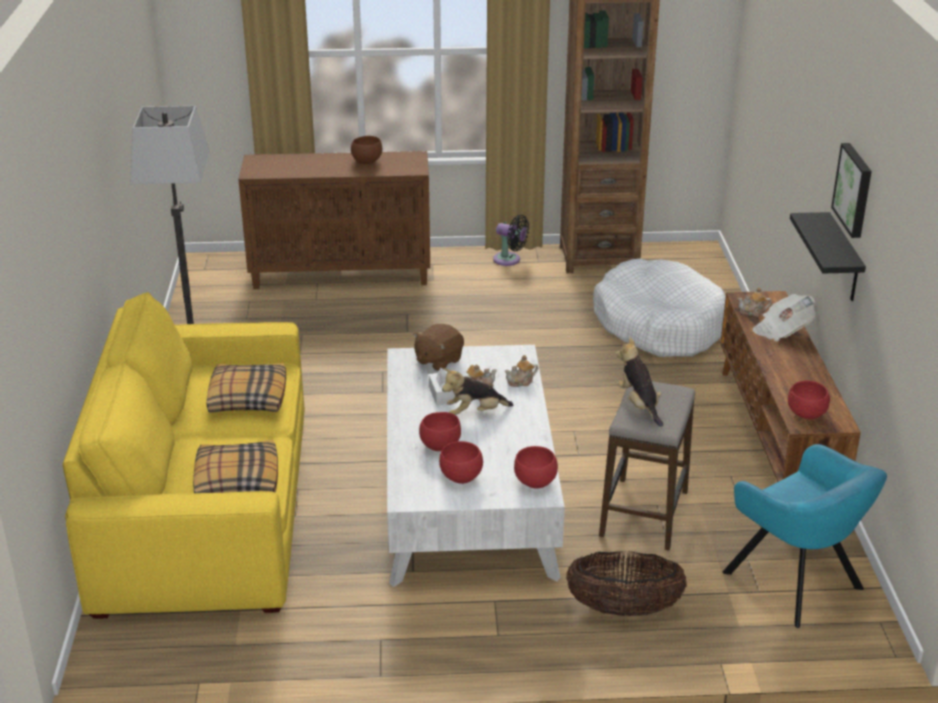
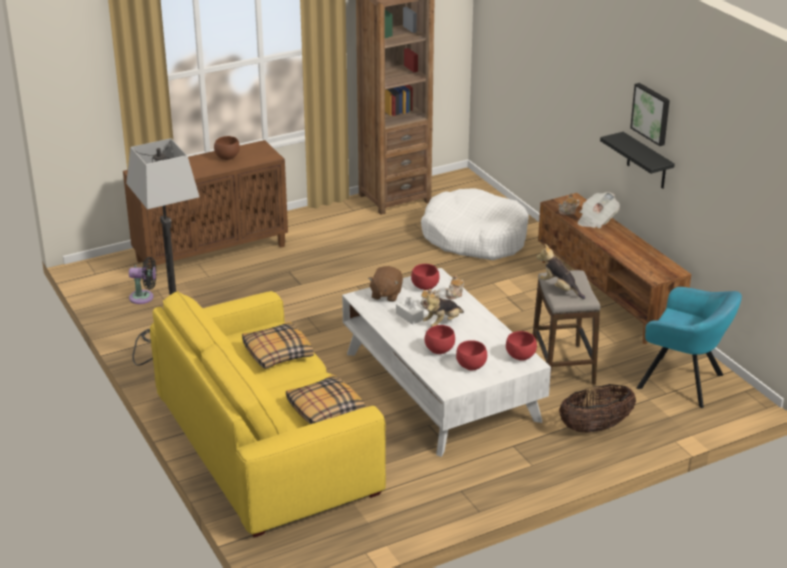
camera: 25 degrees left, 0 degrees up
black fan [493,215,529,266] -> black fan moved to [129,257,156,304]
red bowl [788,381,830,420] -> red bowl moved to [411,264,440,290]

